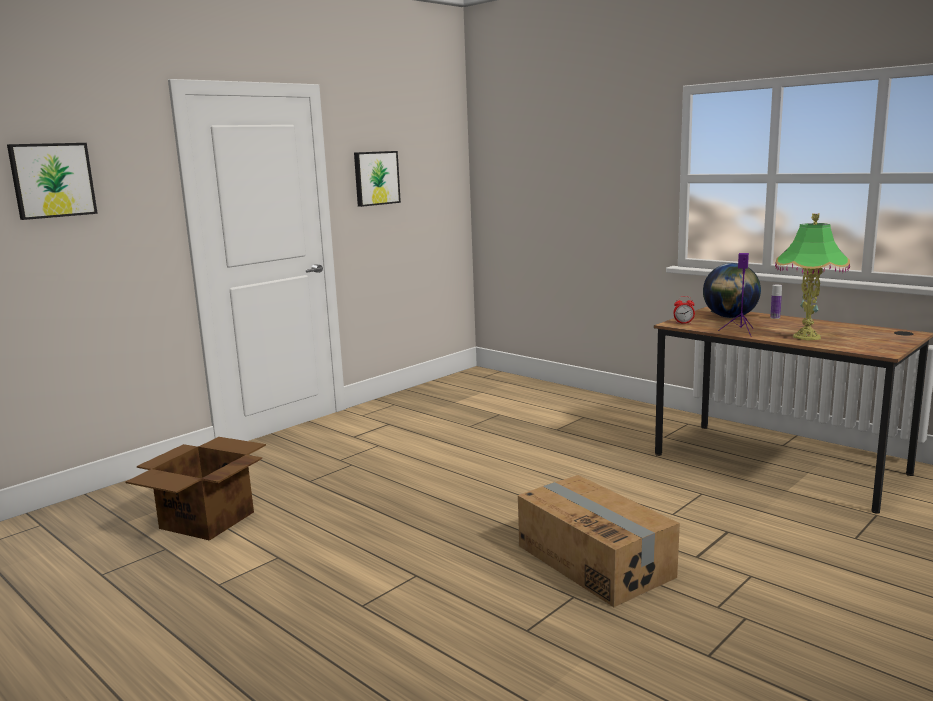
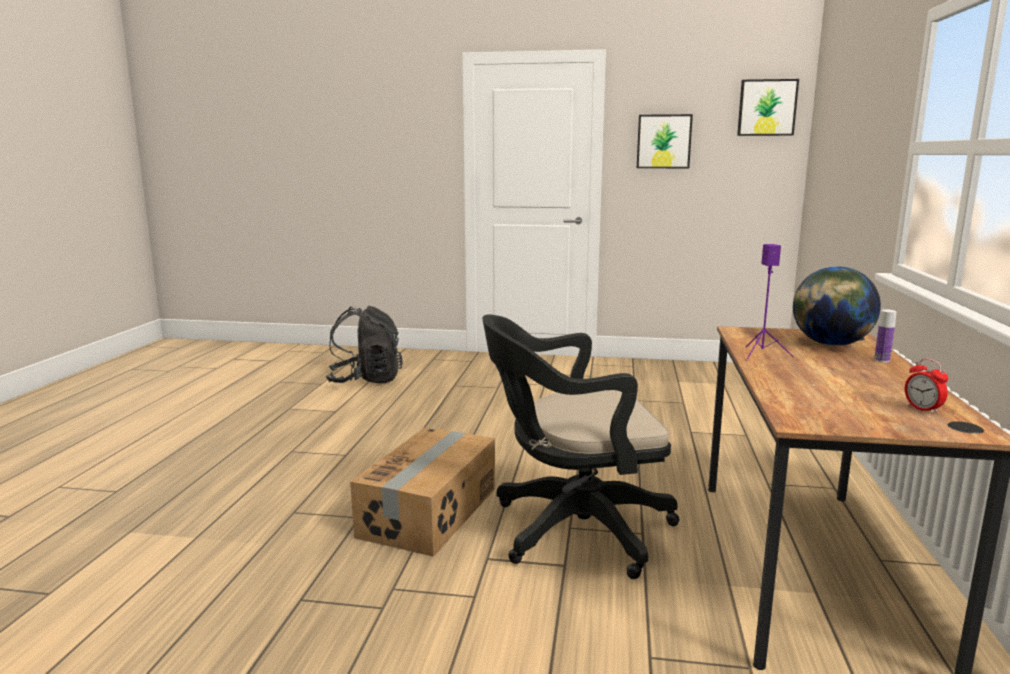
camera: 55 degrees right, 0 degrees up
picture [7,143,98,220] -> picture moved to [737,79,799,136]
cardboard box [125,437,266,541] -> black backpack [326,306,403,383]
alarm clock [673,296,695,324] -> alarm clock moved to [905,358,948,414]
table lamp [775,213,850,341] -> none
none -> black office chair [482,314,679,579]

